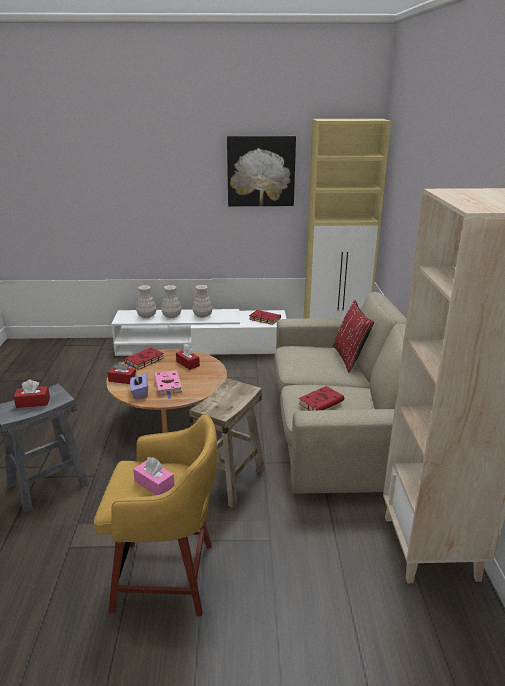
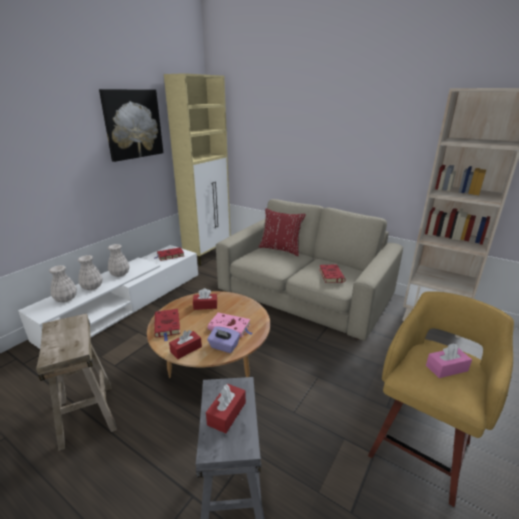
camera: 55 degrees left, 0 degrees up
beige stool [189,379,265,508] -> beige stool moved to [36,313,117,451]

